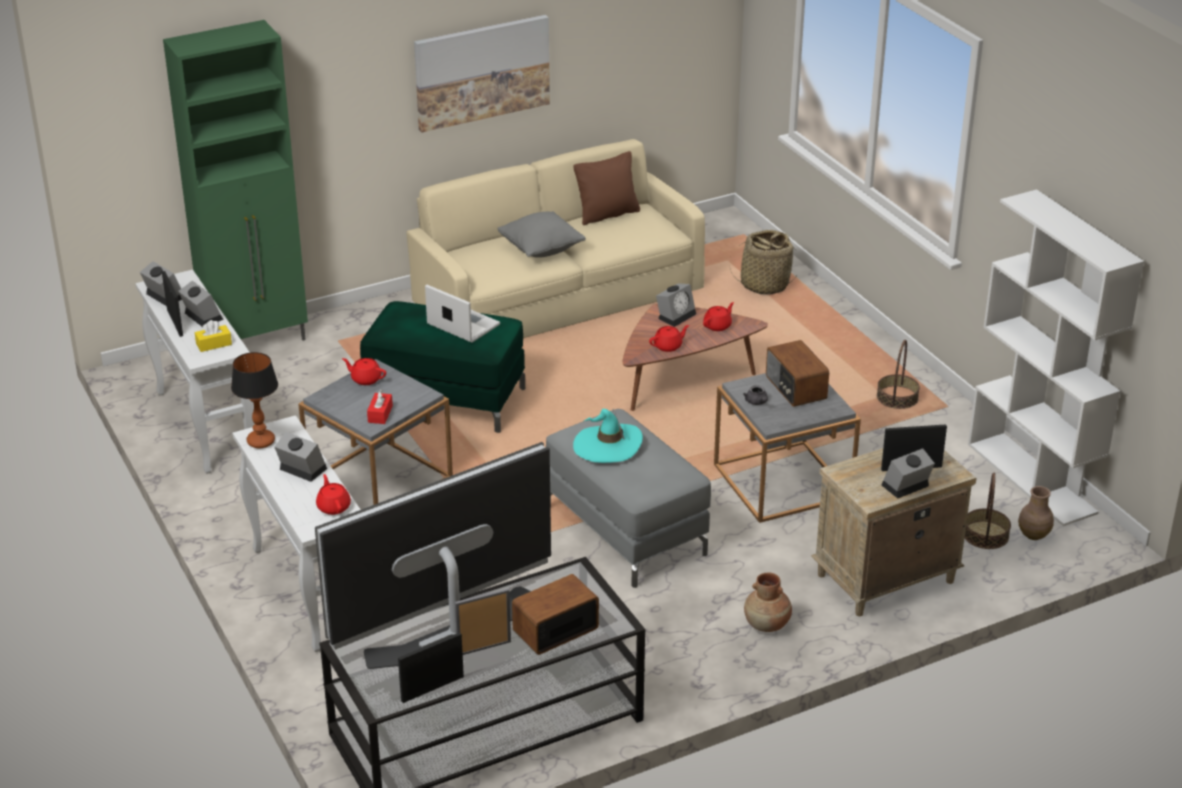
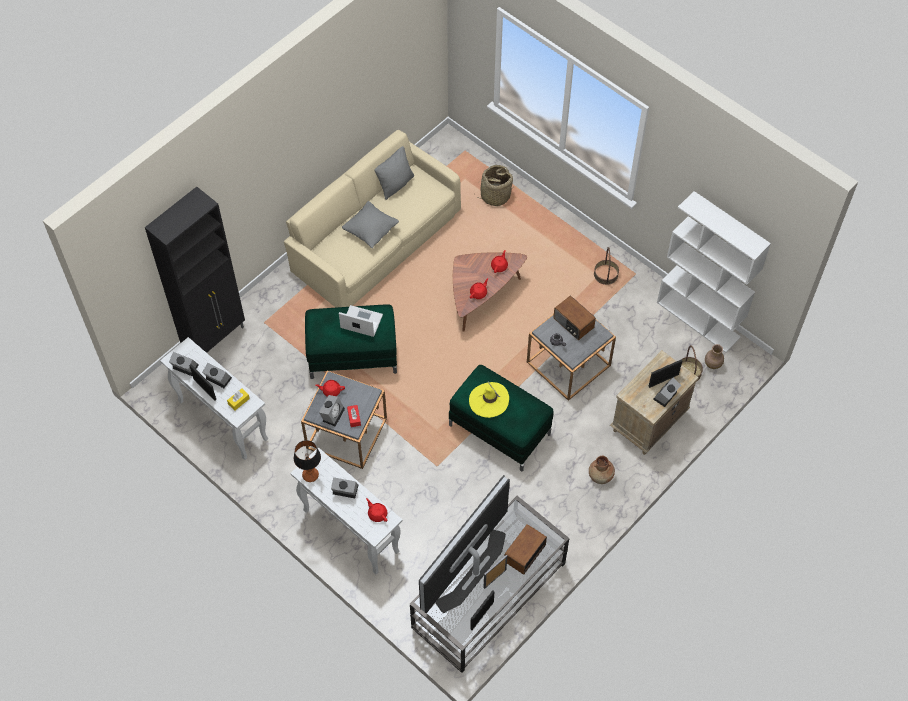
camera: 20 degrees left, 25 degrees up
green cabinet [163,20,308,341] -> black cabinet [145,187,245,353]
picture [414,15,550,133] -> none
grey ottoman [546,409,711,588] -> green ottoman [449,365,554,472]
turquoise hat [573,409,643,463] -> yellow hat [469,381,509,418]
brown pillow [574,151,640,225] -> grey pillow [374,146,414,200]
alarm clock [656,283,696,327] -> alarm clock moved to [319,395,345,427]

